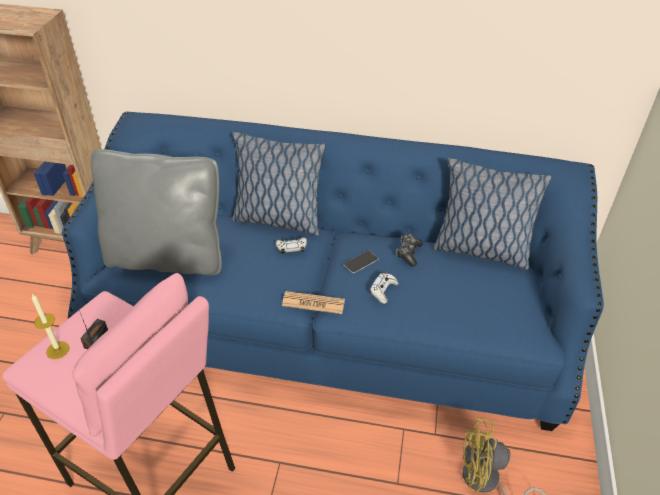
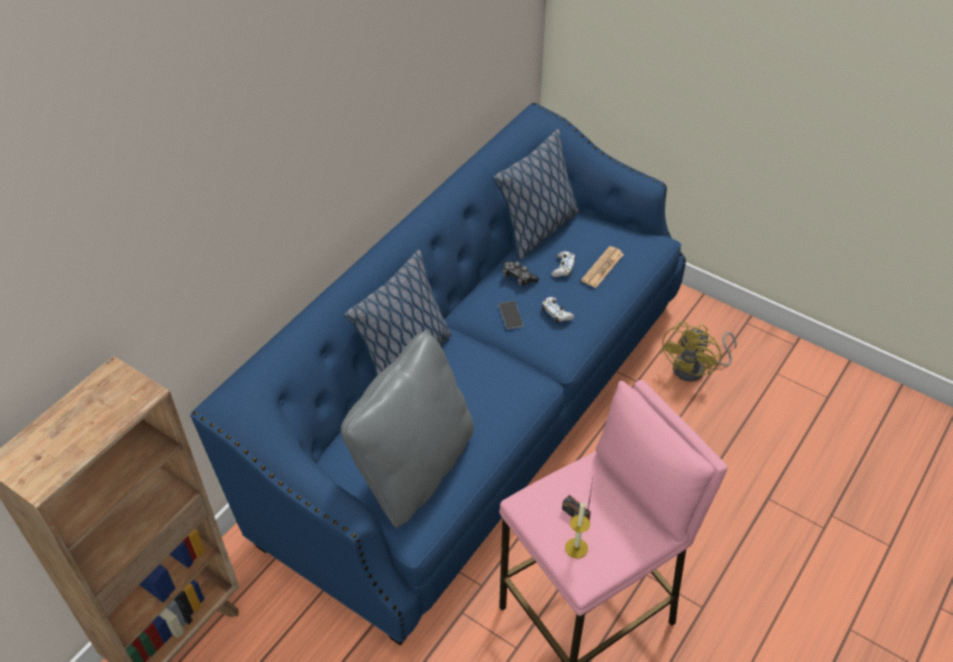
camera: 65 degrees left, 5 degrees up
white game controller [276,237,307,254] -> white game controller moved to [551,251,576,277]
newspaper [282,291,345,314] -> newspaper moved to [581,246,624,288]

